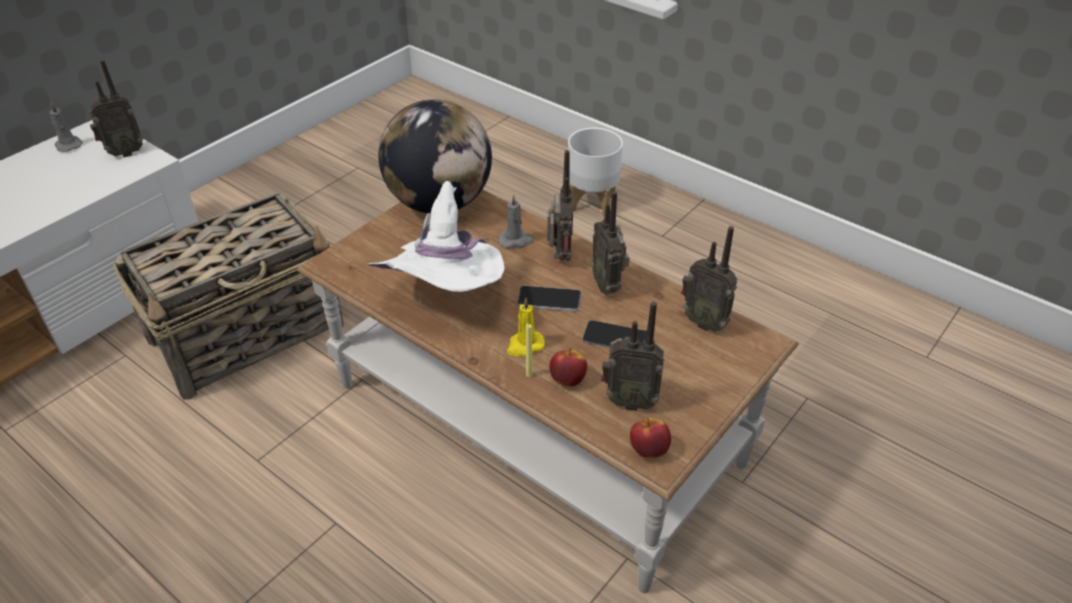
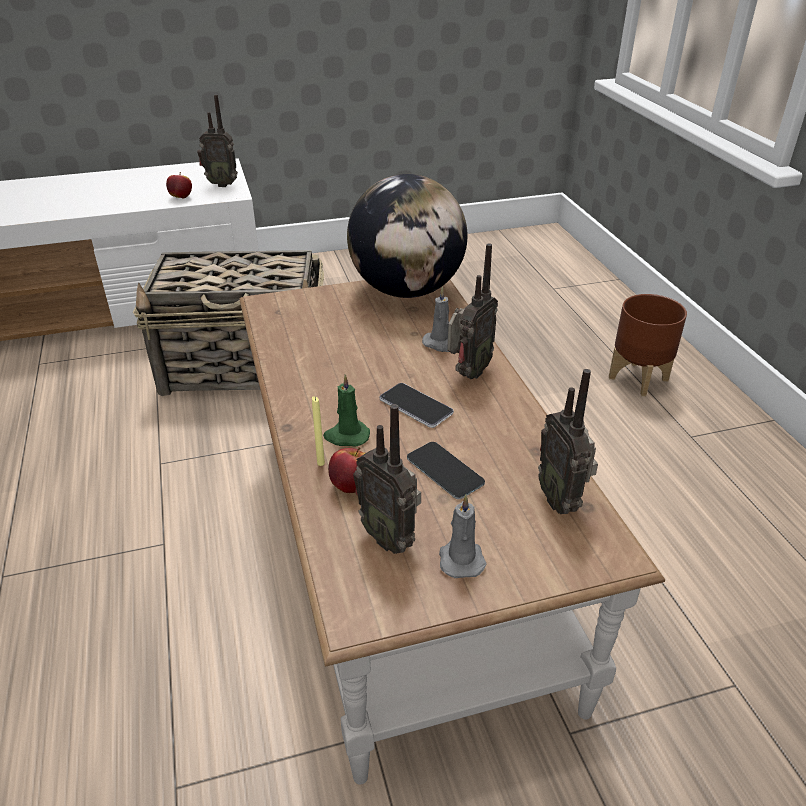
camera: 35 degrees right, 5 degrees down
grey candle [49,102,83,152] -> grey candle moved to [439,495,487,578]
white hat [368,181,505,292] -> none
yellow candle [507,297,545,356] -> green candle [323,374,370,446]
white planter [568,128,623,217] -> brown planter [609,294,687,396]
radio [592,191,630,295] -> none
apple [630,417,671,458] -> apple moved to [166,172,192,199]

